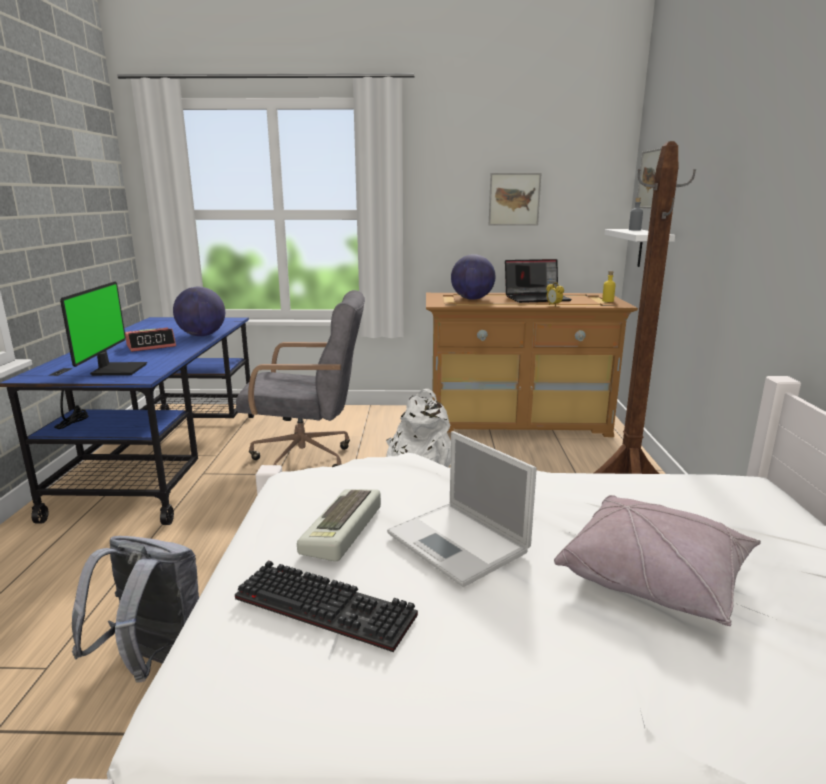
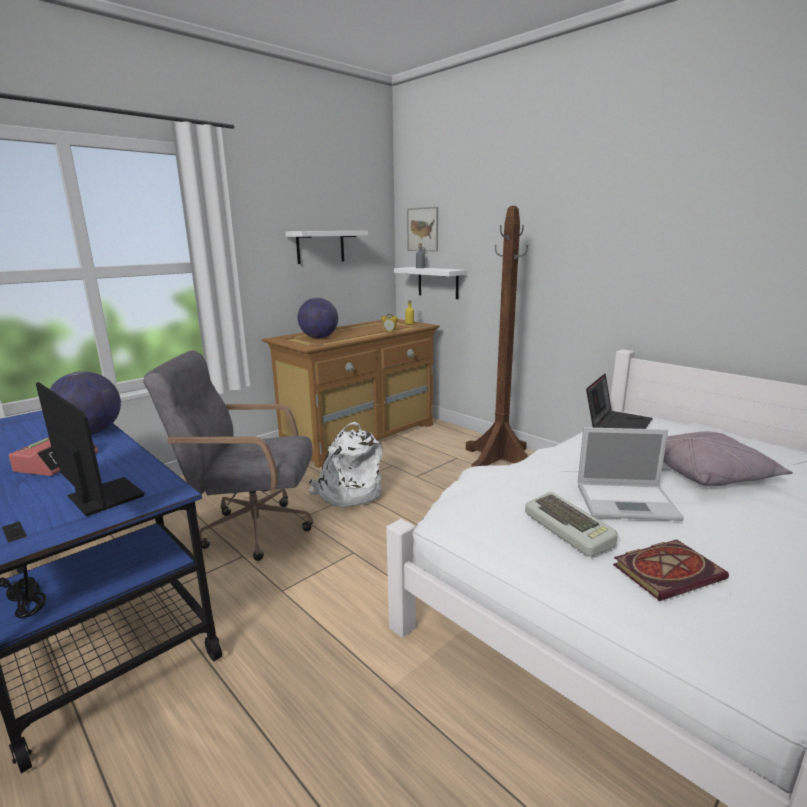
camera: 45 degrees left, 0 degrees up
grey backpack [72,536,199,683] -> none
keyboard [235,560,418,652] -> book [613,540,729,601]
grey office chair [236,290,365,467] -> grey office chair turned 135 degrees counterclockwise [143,351,314,561]
picture [489,173,542,225] -> white shelf [285,231,368,264]
laptop [505,259,572,303] -> laptop moved to [586,374,653,429]

